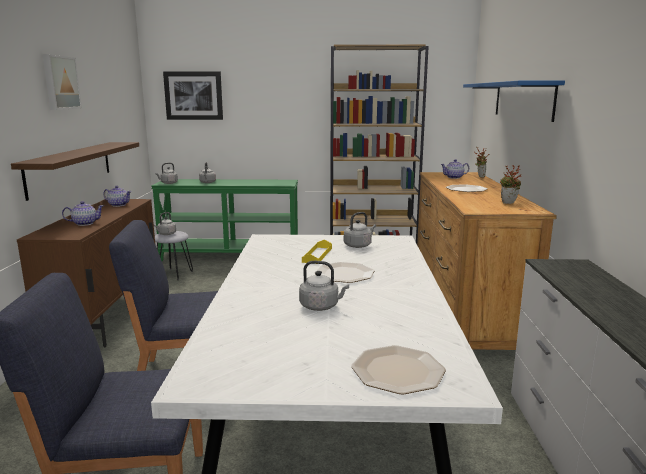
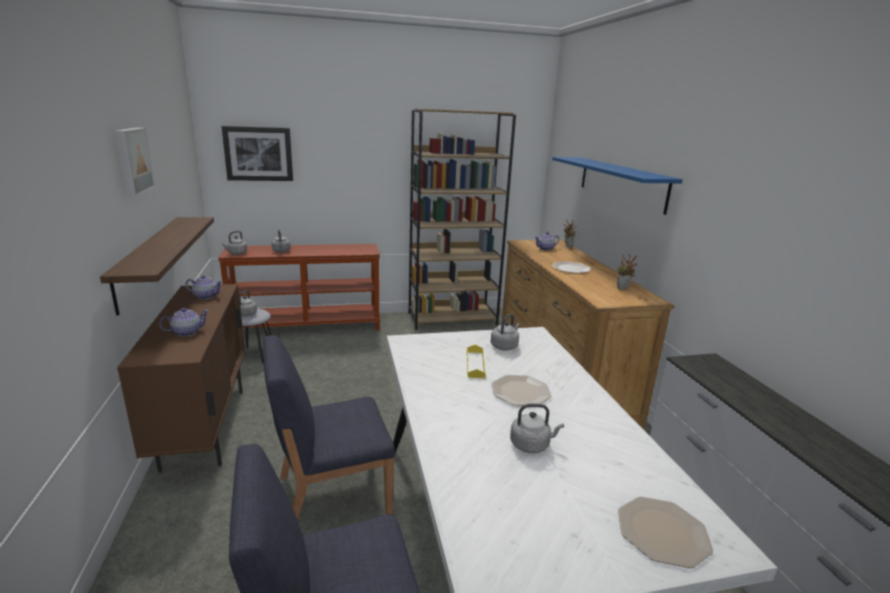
camera: 15 degrees left, 5 degrees up
green console table [151,179,298,261] -> brown console table [218,244,380,331]

